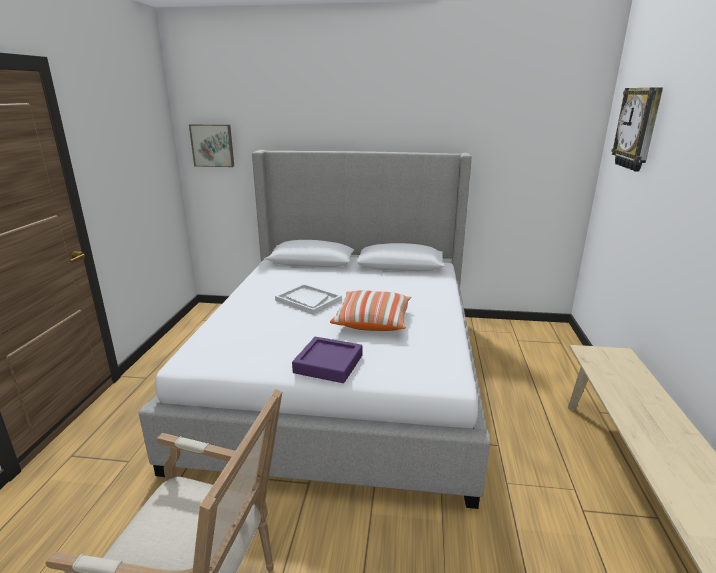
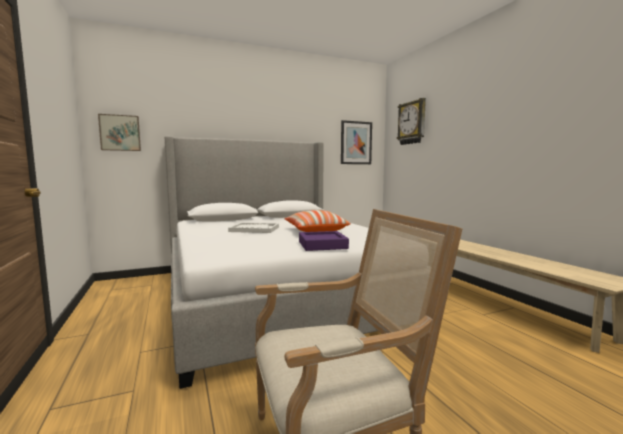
camera: 30 degrees left, 15 degrees down
none -> picture [341,120,372,164]

